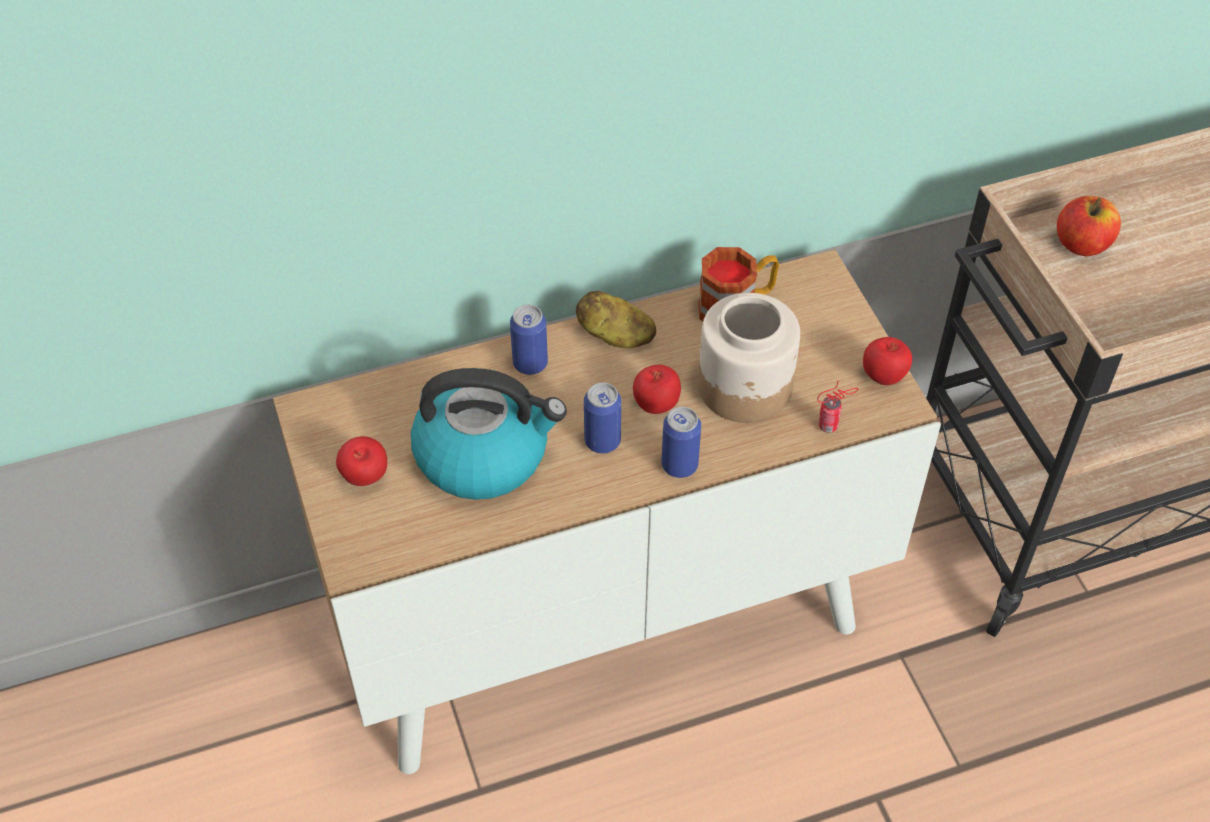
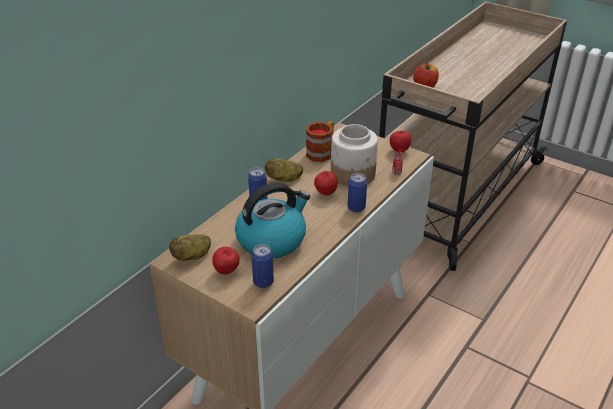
camera: 35 degrees left, 15 degrees down
can [584,382,621,454] -> can moved to [251,244,274,288]
none -> potato [169,234,211,261]

